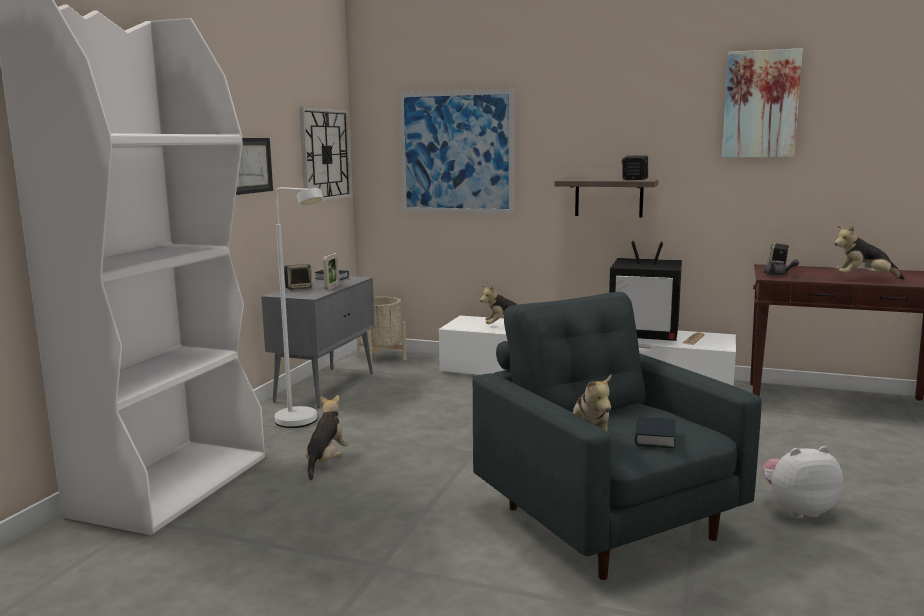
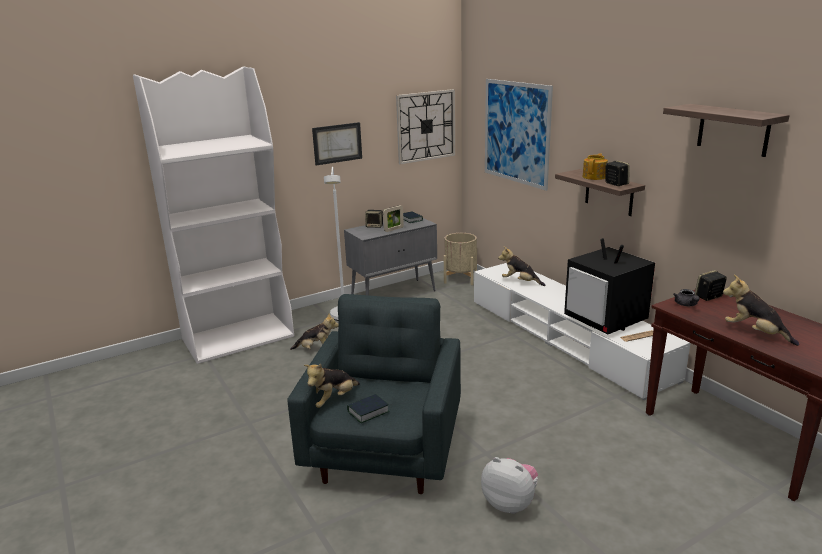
camera: 40 degrees right, 10 degrees up
plush toy [305,395,349,480] -> plush toy turned 45 degrees clockwise [290,313,338,350]
picture [722,48,803,157] -> shelf [663,104,790,157]
none -> teapot [582,154,608,180]

